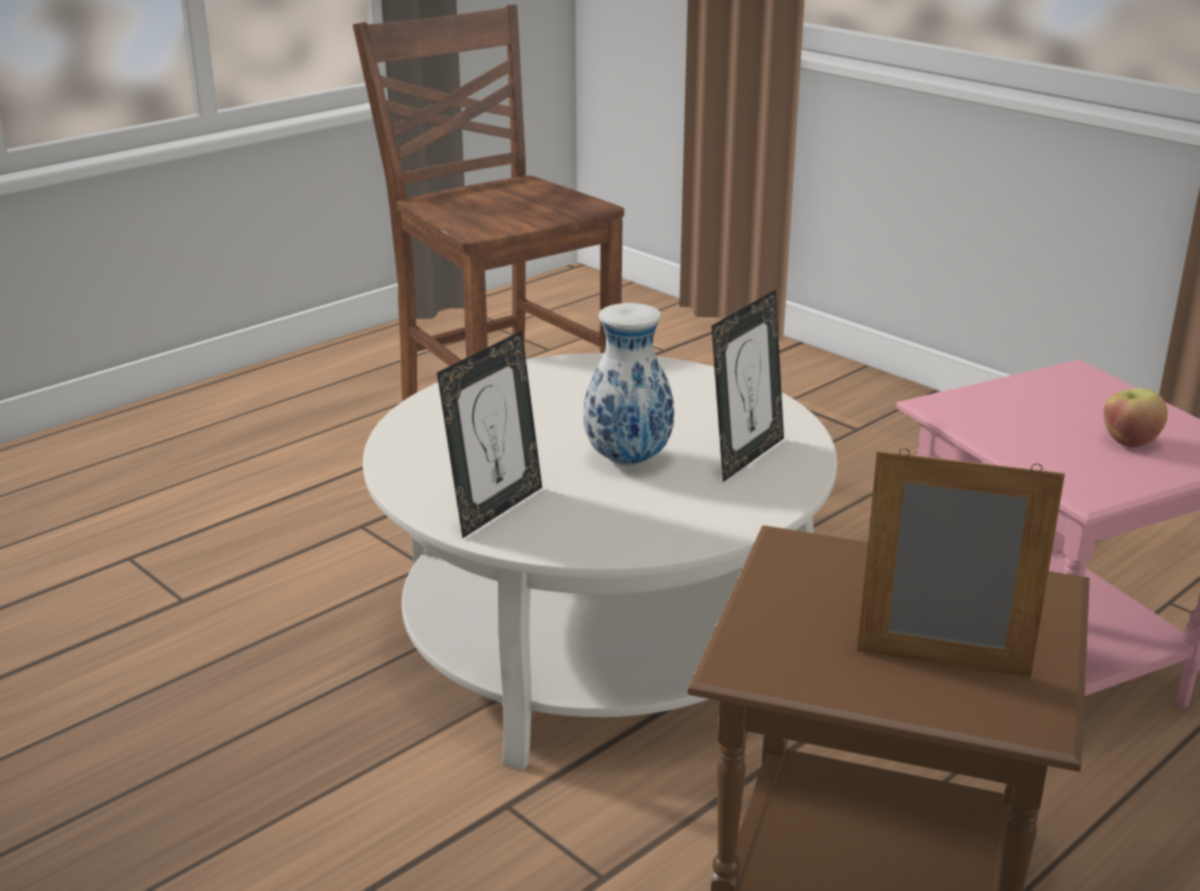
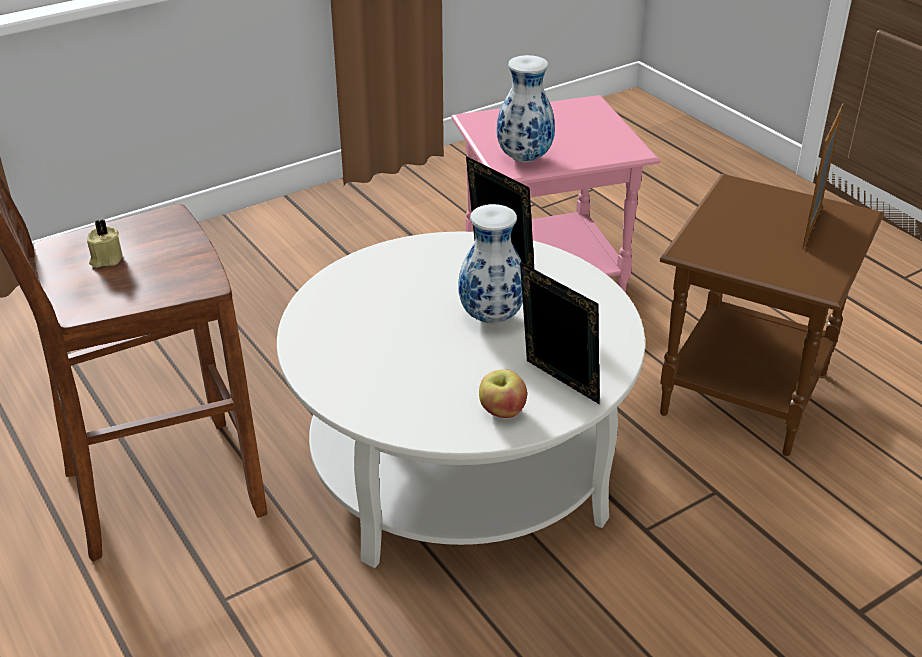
camera: 80 degrees left, 10 degrees up
apple [1104,388,1168,448] -> apple moved to [479,369,527,418]
none -> beige candle [87,219,123,268]
none -> vase [497,55,555,163]

